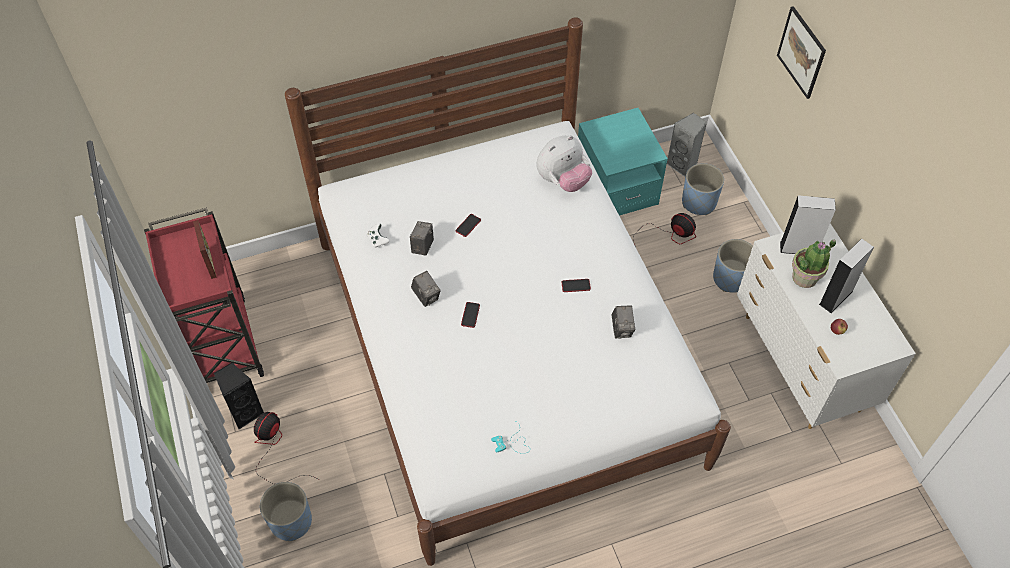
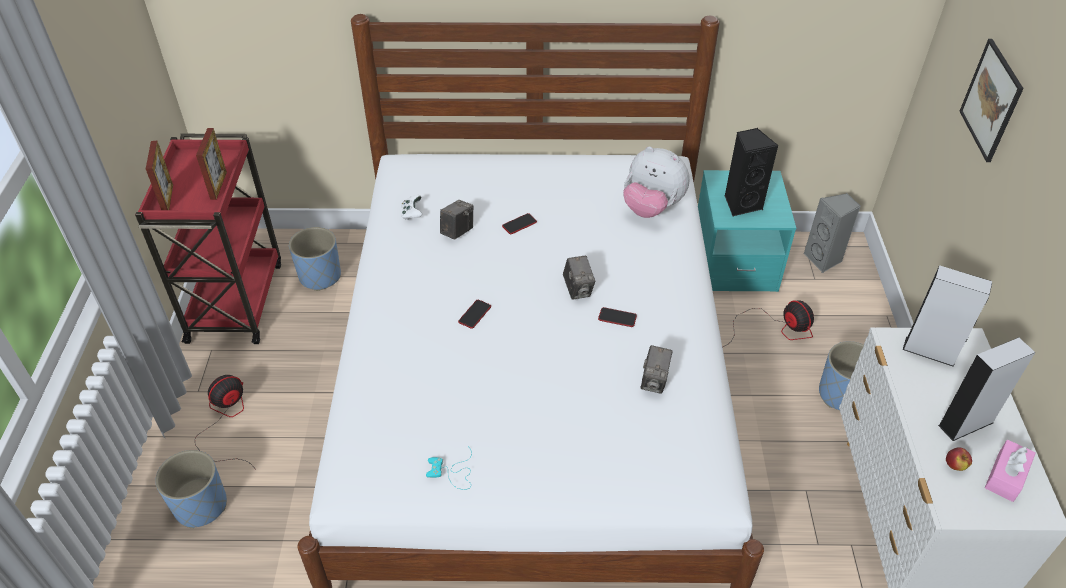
camera: 20 degrees right, 10 degrees down
black speaker [214,363,265,429] -> black speaker moved to [724,128,779,216]
camera [411,271,441,307] -> camera moved to [563,255,595,300]
plush toy [537,135,592,192] -> plush toy turned 45 degrees clockwise [623,147,689,218]
blue planter [682,163,724,215] -> blue planter moved to [289,227,341,291]
potted plant [792,239,836,288] -> none
none -> picture frame [146,141,173,210]
none -> pink tissue box [985,440,1036,502]

